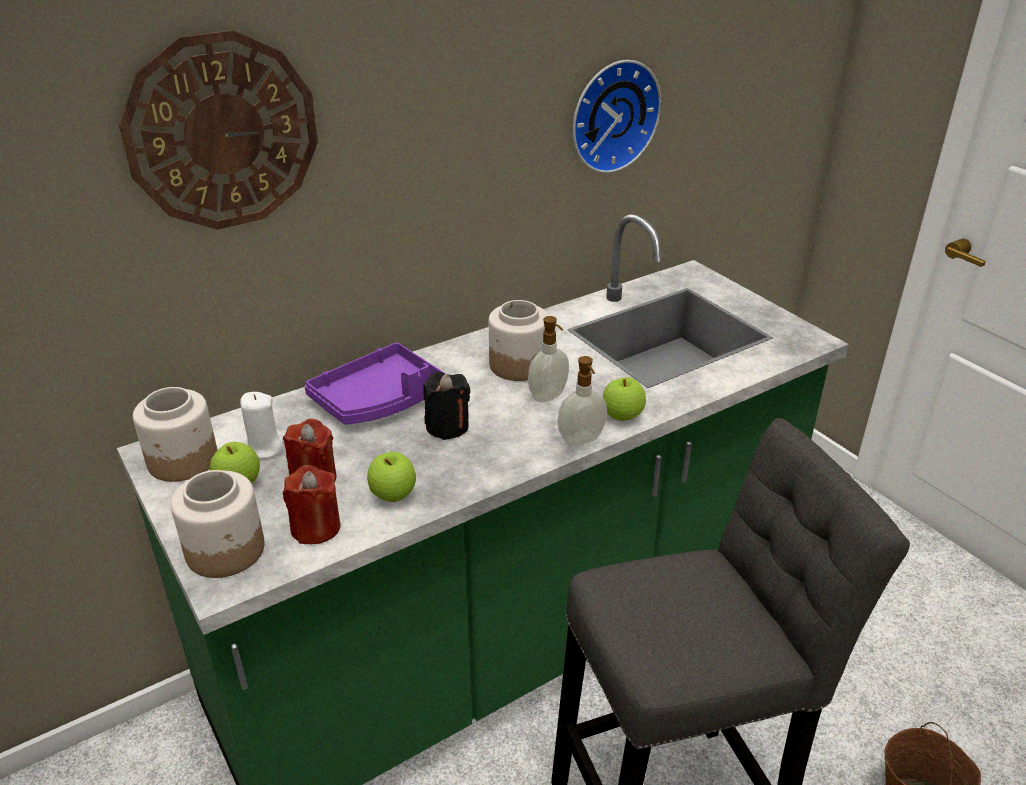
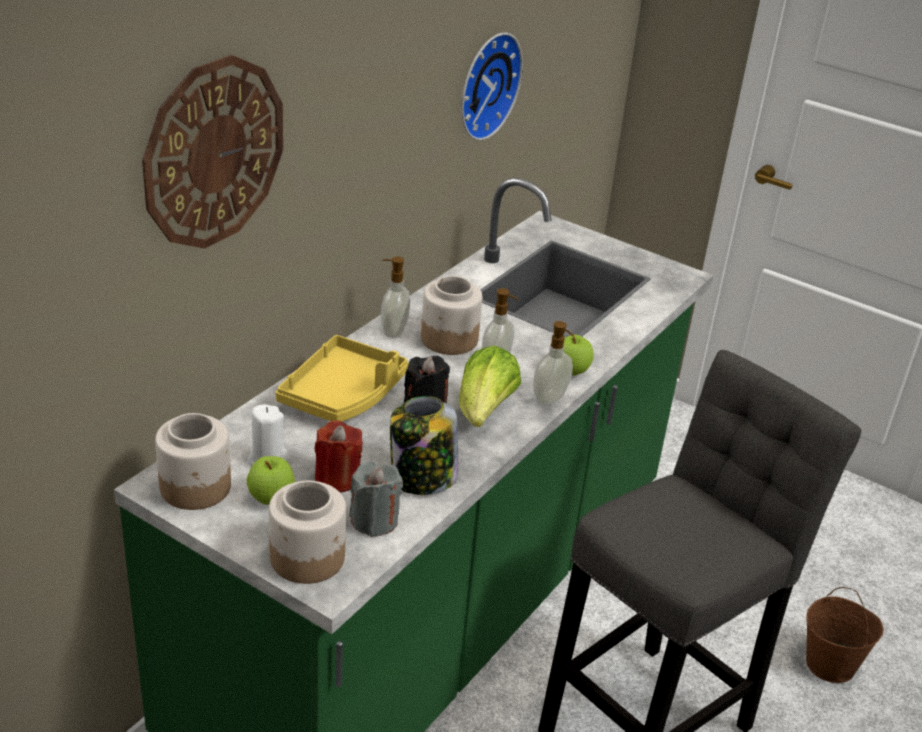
camera: 25 degrees left, 0 degrees up
red candle [283,465,340,544] -> grey candle [350,462,403,537]
purple tray [304,343,446,425] -> yellow tray [276,335,409,421]
apple [367,452,416,502] -> jar [390,396,458,495]
none -> soap dispenser [381,257,410,338]
none -> lettuce [459,346,521,427]

